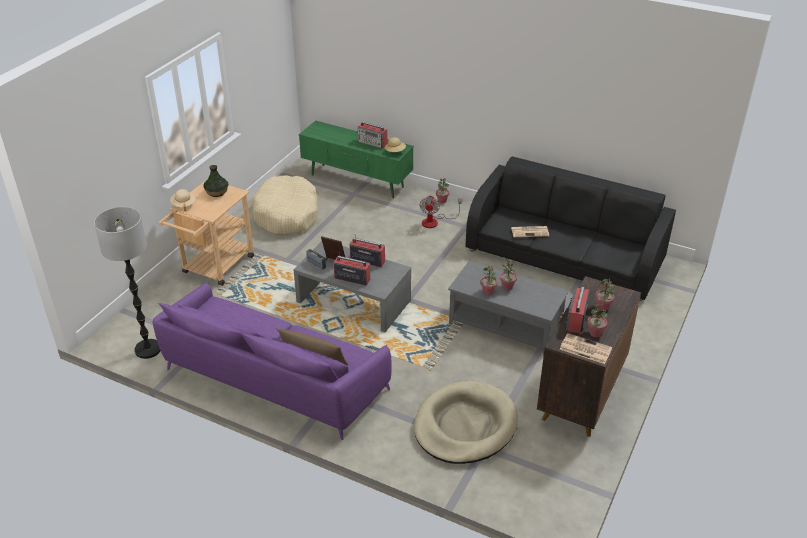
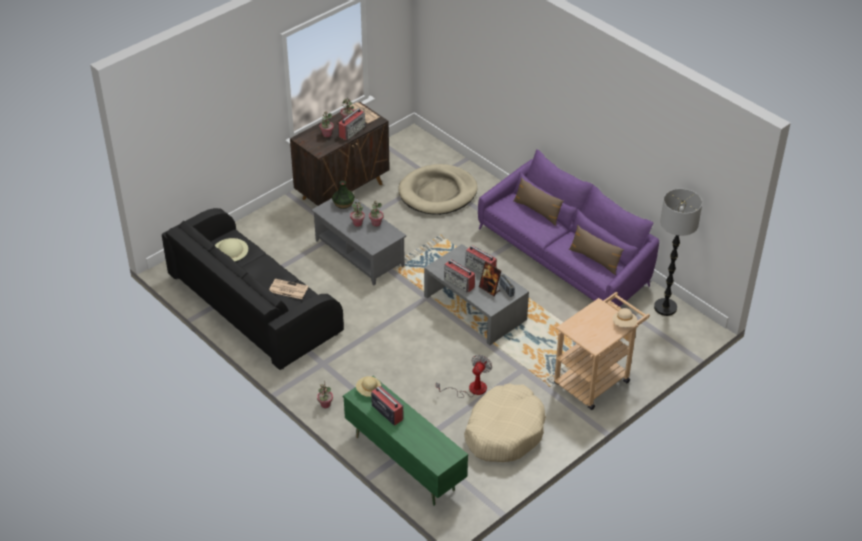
camera: 160 degrees left, 5 degrees up
vase [203,165,228,197] -> vase moved to [332,181,355,209]
fan [419,195,462,228] -> fan moved to [436,355,492,398]
none -> beige hat [215,238,248,261]
none -> brown pillow [569,225,624,275]

